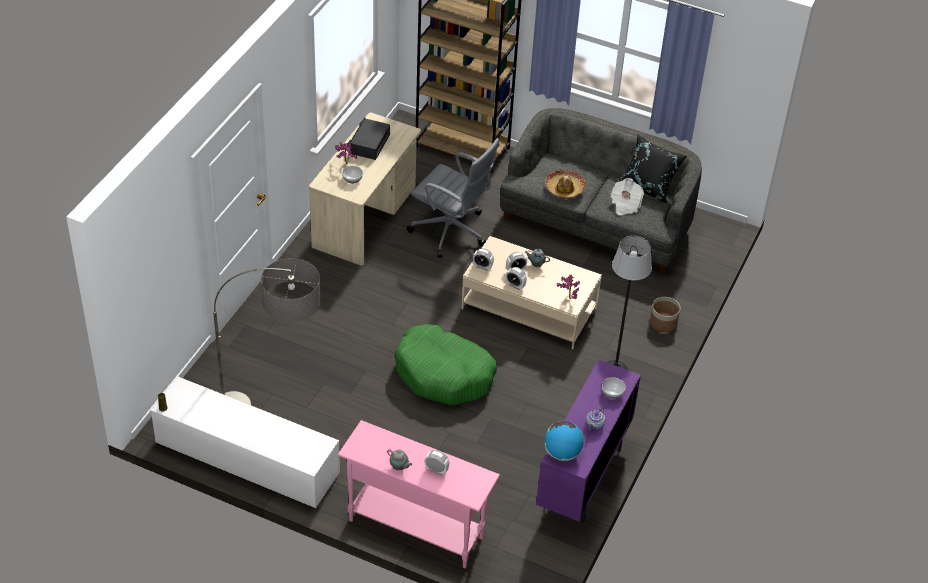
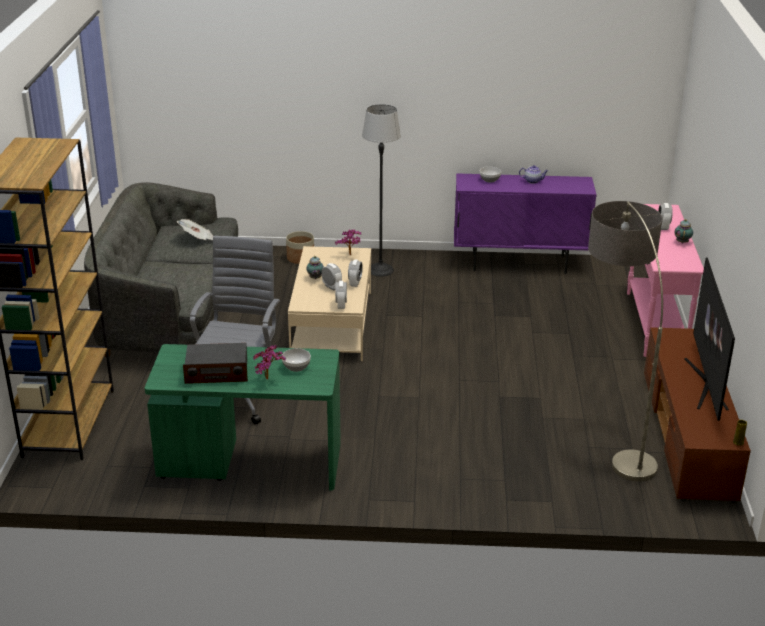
camera: 110 degrees left, 15 degrees down
white tv stand [151,377,340,508] -> brown tv stand [644,327,751,504]
beige desk [309,113,421,266] -> green desk [145,344,341,491]
green dog bed [395,324,497,405] -> none
hat [545,170,586,199] -> none
globe [545,421,584,461] -> none
black pillow [617,135,687,203] -> none
none -> television [684,258,735,421]

